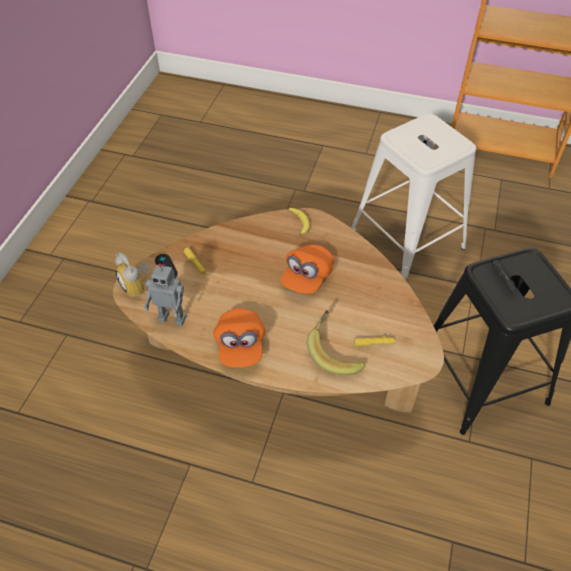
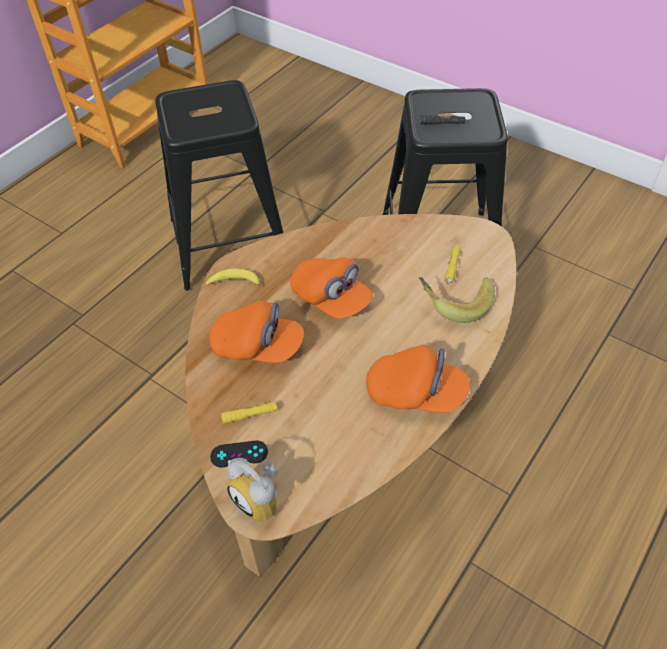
camera: 70 degrees left, 0 degrees up
alarm clock [115,252,149,297] -> alarm clock turned 60 degrees clockwise [227,458,279,522]
toy robot [144,264,186,326] -> none
white stool [352,114,476,280] -> black stool [155,80,283,291]
none -> orange cap [209,301,304,363]

